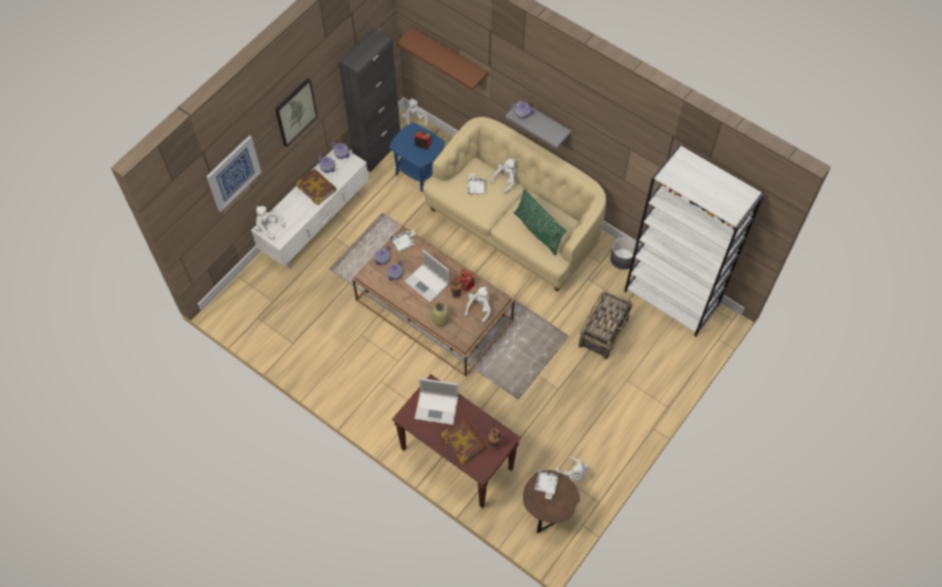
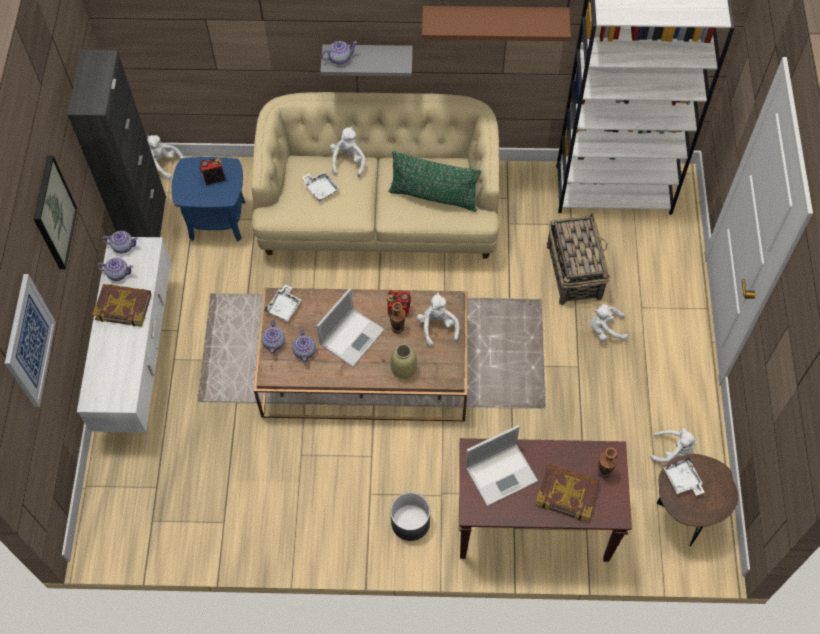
camera: 35 degrees left, 0 degrees up
white plush toy [254,206,286,240] -> white plush toy moved to [591,304,628,341]
brown shelf [396,27,488,91] -> brown shelf moved to [422,6,571,41]
laptop [404,249,450,303] -> laptop turned 60 degrees counterclockwise [317,288,385,367]
grey planter [610,237,638,270] -> grey planter moved to [390,492,430,541]

